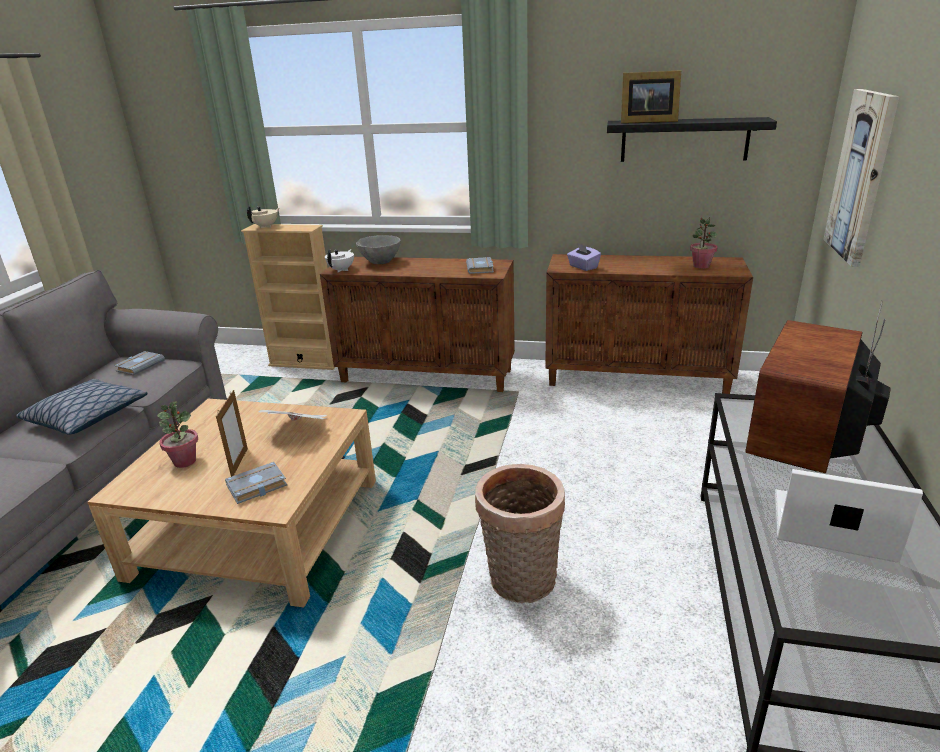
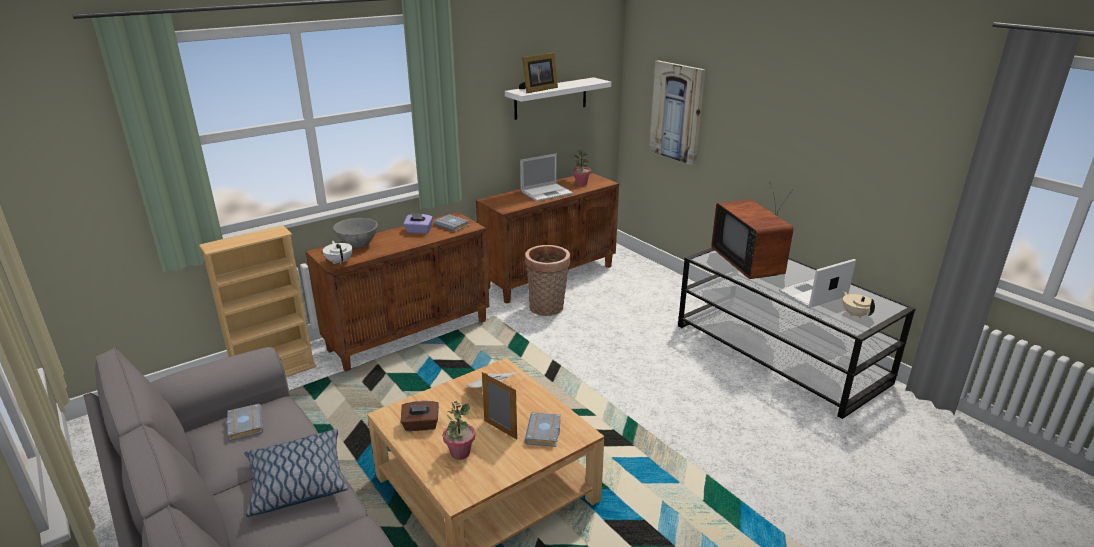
camera: 50 degrees left, 0 degrees up
beige teapot [247,205,279,228] -> beige teapot moved to [843,291,875,318]
basket [475,464,565,603] -> basket moved to [525,245,570,316]
purple tissue box [567,244,601,271] -> purple tissue box moved to [403,213,433,234]
black shelf [607,117,777,162] -> white shelf [505,77,611,120]
none -> brown tissue box [401,401,439,431]
none -> laptop [520,154,573,202]

